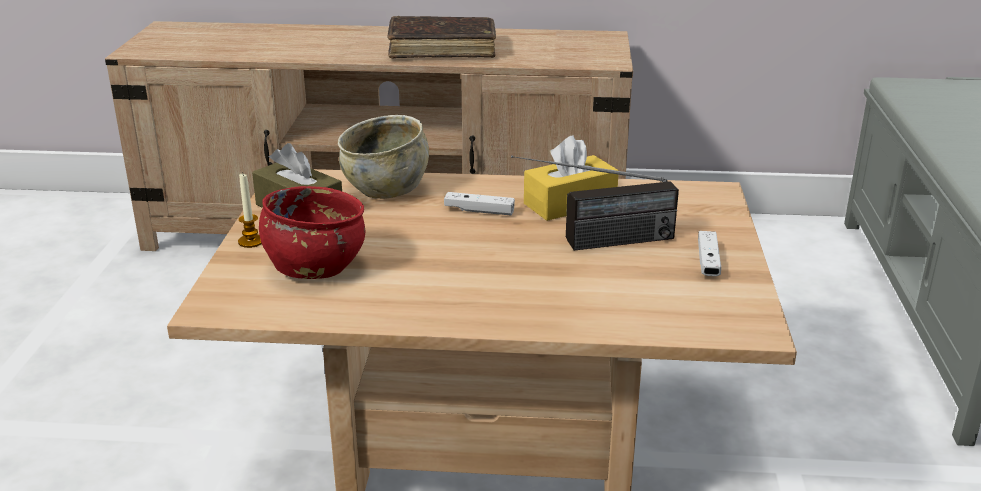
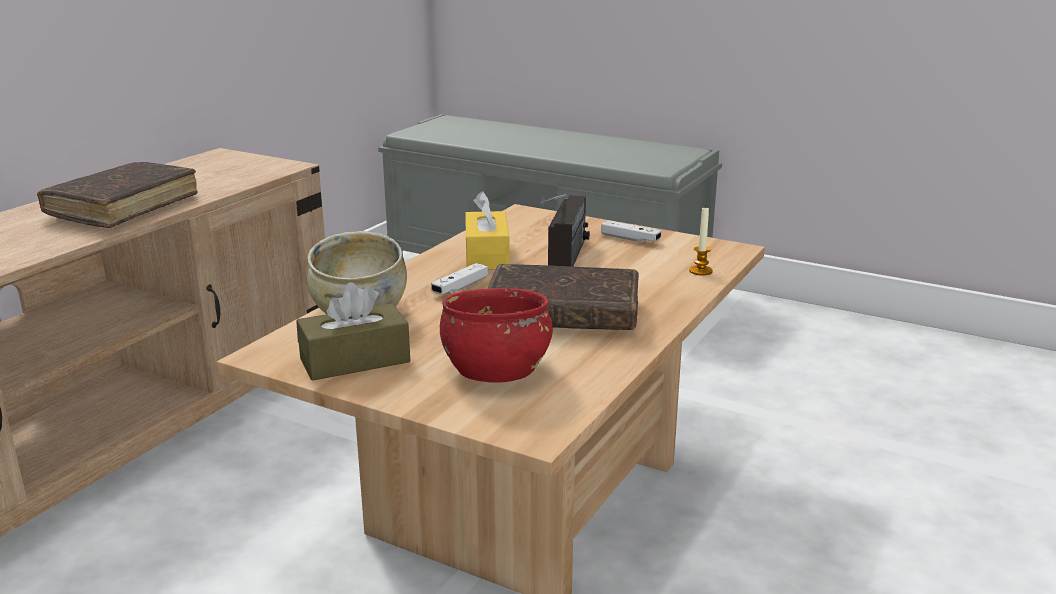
camera: 65 degrees left, 5 degrees down
candle [238,174,262,248] -> candle moved to [689,206,713,276]
none -> brown book [487,264,639,330]

